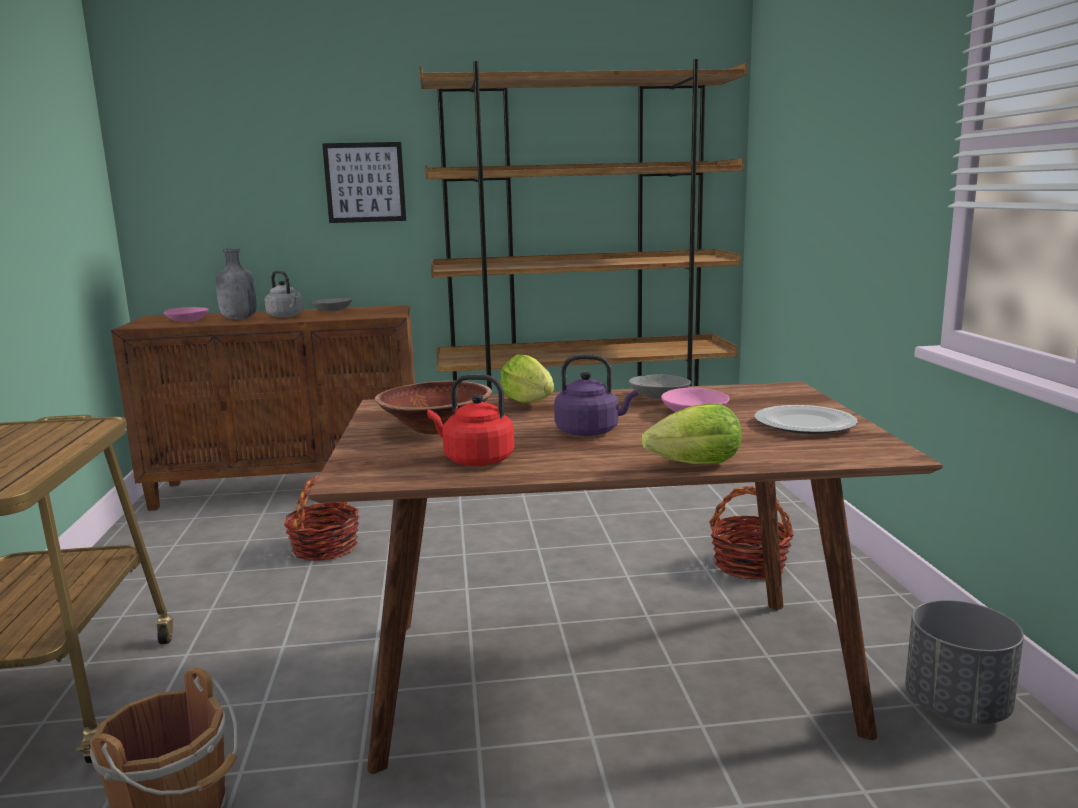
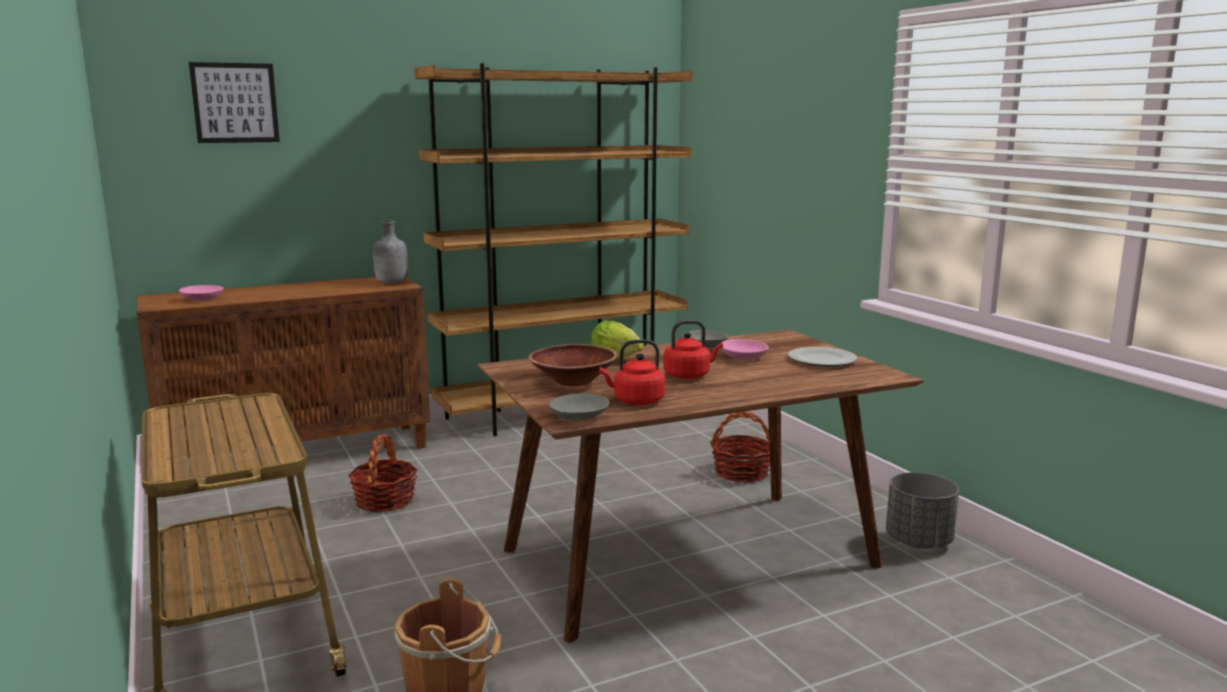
camera: 20 degrees left, 0 degrees up
grey bottle [215,248,257,319] -> grey bottle moved to [373,220,408,284]
grey kettle [265,271,304,317] -> none
grey bowl [312,298,352,311] -> grey bowl moved to [549,394,609,421]
picture [322,142,406,223] -> picture moved to [189,62,280,143]
purple kettle [554,354,638,436] -> red kettle [663,320,723,379]
lettuce [642,403,742,464] -> none

